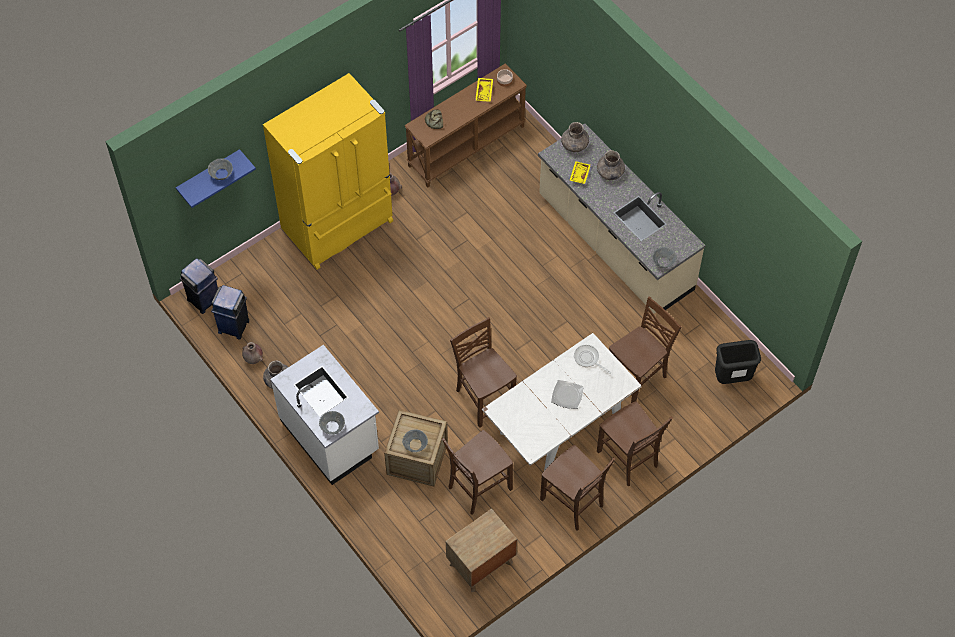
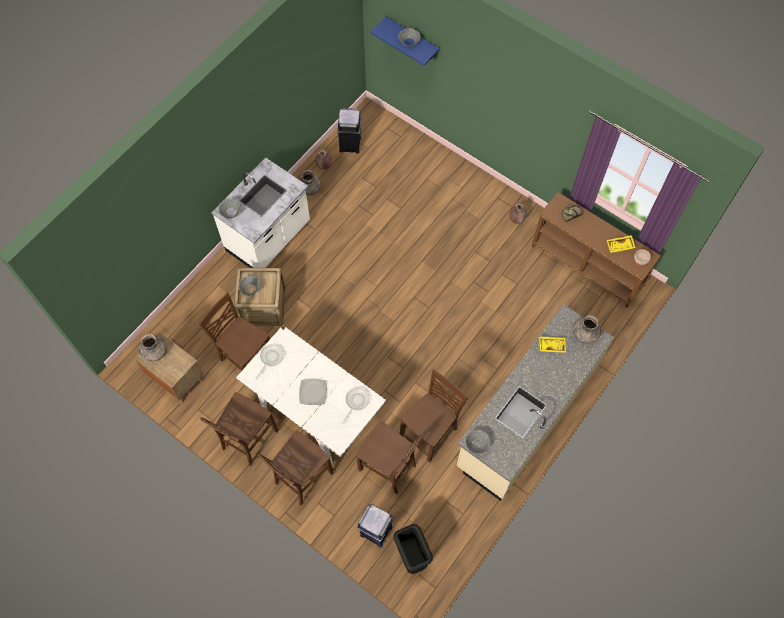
camera: 75 degrees right, 5 degrees up
blue trash can [180,258,218,314] -> blue trash can moved to [357,504,394,548]
yellow fridge [263,73,393,269] -> none
brown chair [450,317,517,428] -> brown chair moved to [400,369,469,463]
grey vase [597,150,625,180] -> grey vase moved to [139,334,167,361]
none -> frying pan [255,344,284,379]

